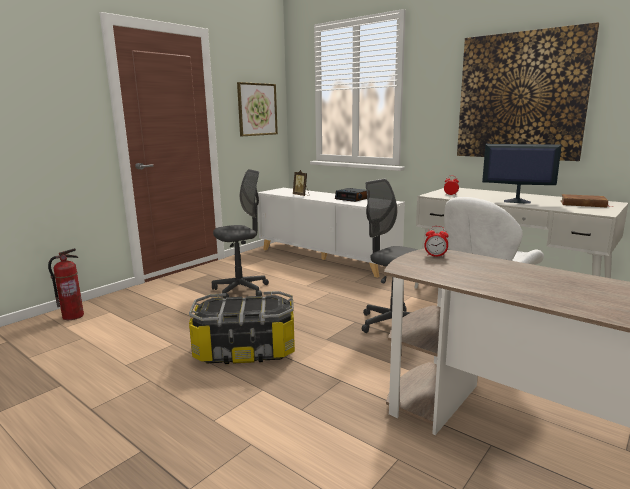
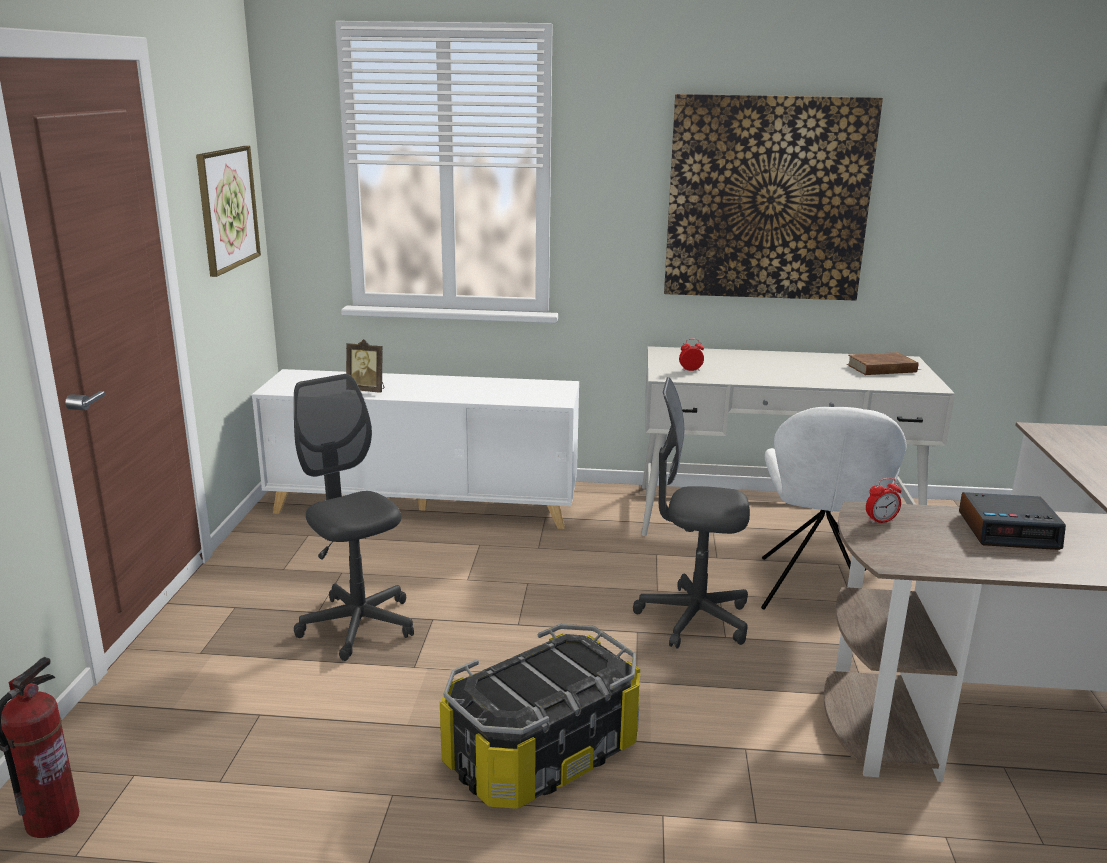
camera: 35 degrees left, 5 degrees up
grey office chair [212,169,269,299] -> grey office chair turned 60 degrees counterclockwise [294,374,414,661]
alarm clock [335,188,367,202] -> alarm clock moved to [959,492,1066,550]
monitor [482,144,562,204] -> none

